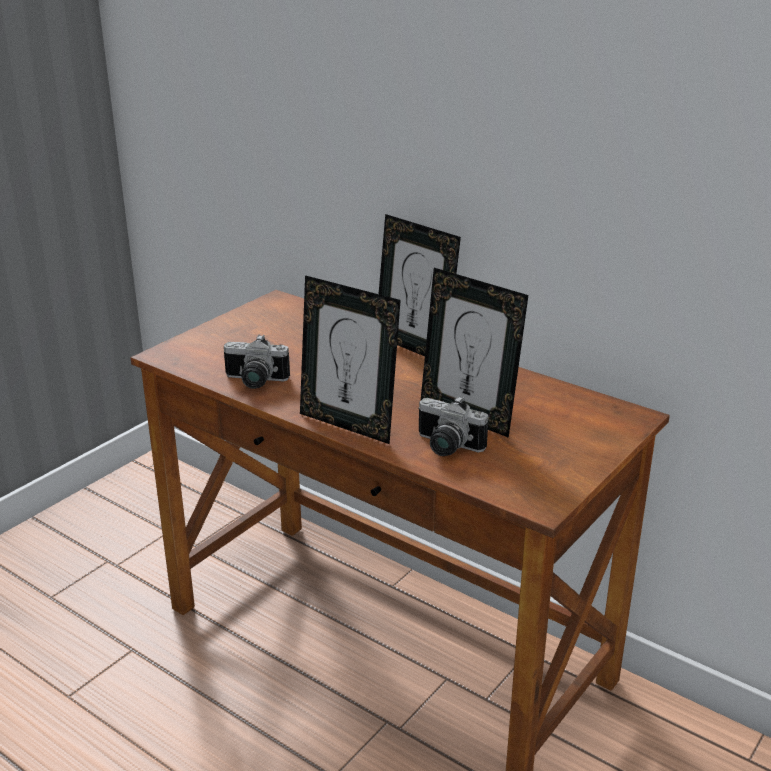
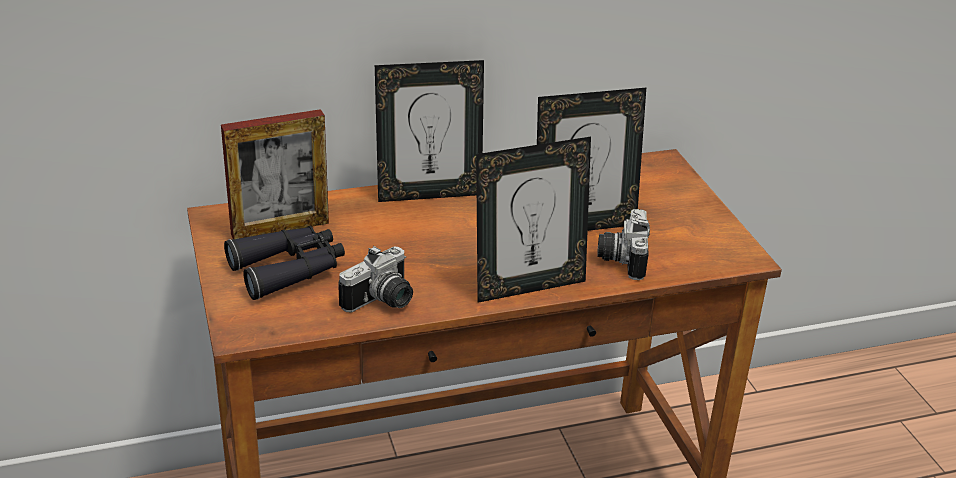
camera: 55 degrees left, 5 degrees up
camera [418,396,489,456] -> camera turned 120 degrees clockwise [597,209,650,280]
none -> picture frame [221,109,329,239]
none -> black binoculars [224,226,345,300]

